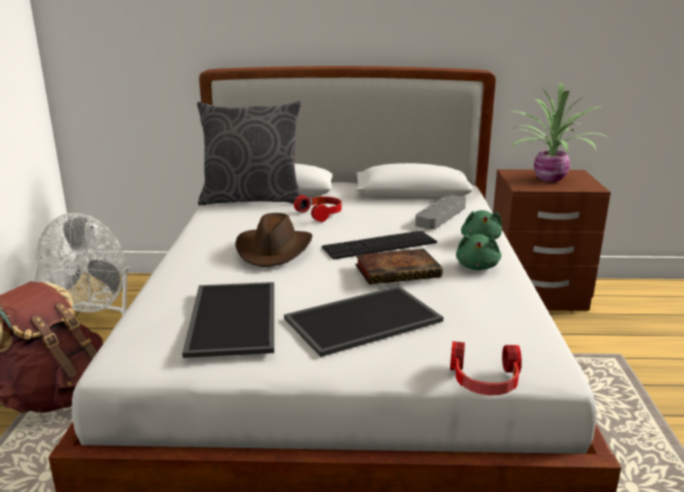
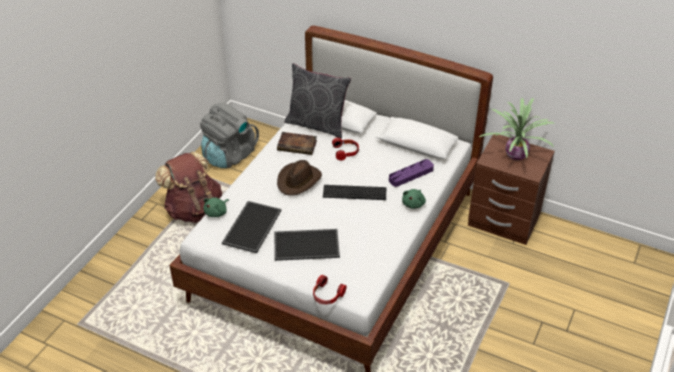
camera: 25 degrees right, 20 degrees up
white fan [33,213,129,316] -> grey backpack [200,103,259,168]
book [355,249,443,284] -> book moved to [277,132,317,155]
grey tray [415,195,466,229] -> purple tray [389,159,434,187]
green plush toy [456,234,501,270] -> green plush toy moved to [203,197,229,217]

